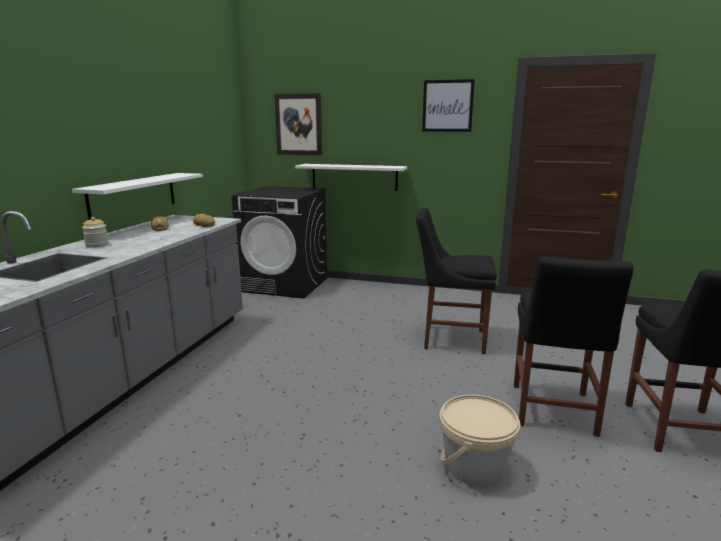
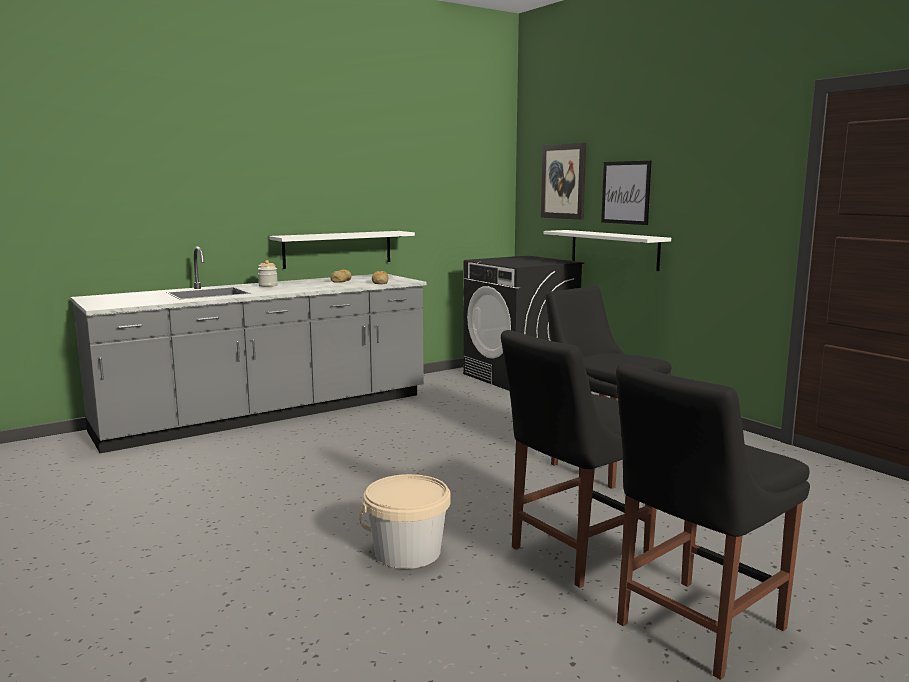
camera: 40 degrees right, 5 degrees down
picture [422,79,475,132] -> picture moved to [601,161,651,225]

